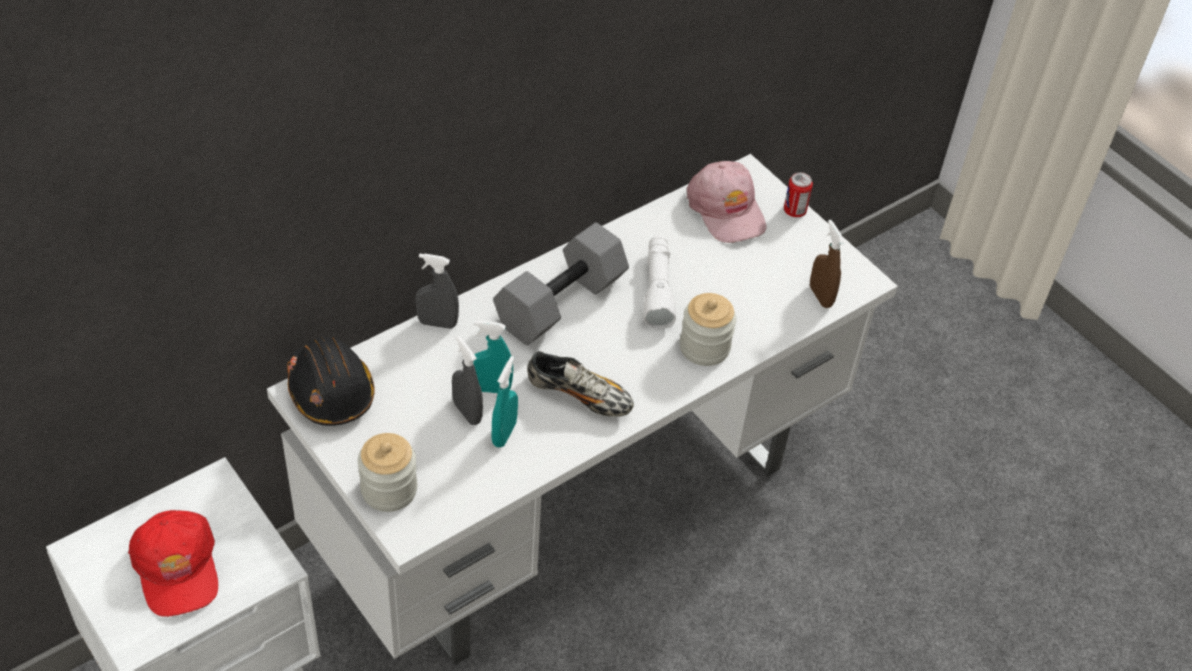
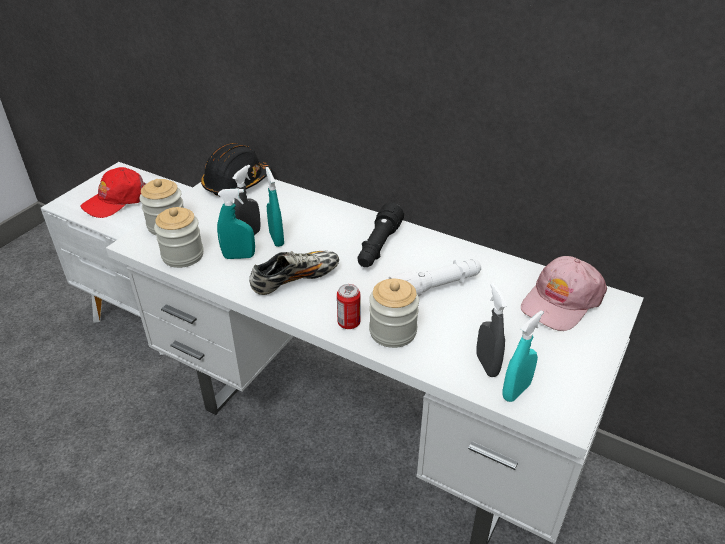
camera: 70 degrees right, 10 degrees down
grey spray bottle [415,253,459,329] -> grey spray bottle moved to [476,283,507,377]
grey dumbbell [493,222,629,345] -> black flashlight [358,203,404,267]
shoe [527,351,634,417] -> shoe turned 120 degrees counterclockwise [249,251,339,295]
can [784,172,813,217] -> can moved to [337,284,360,329]
brown spray bottle [810,220,845,308] -> turquoise spray bottle [503,310,544,402]
none -> jar [154,207,204,268]

